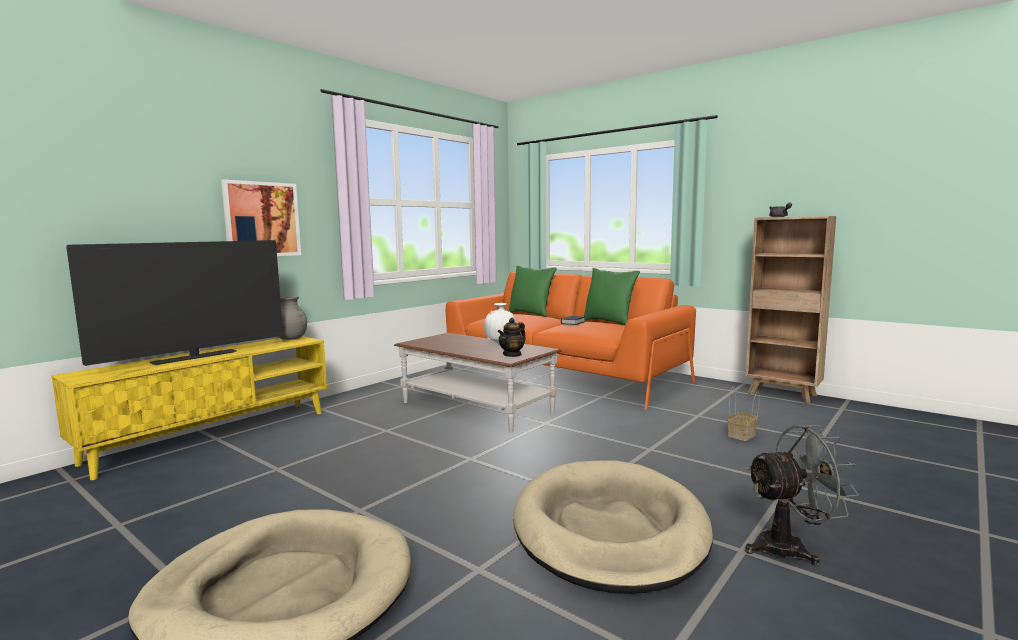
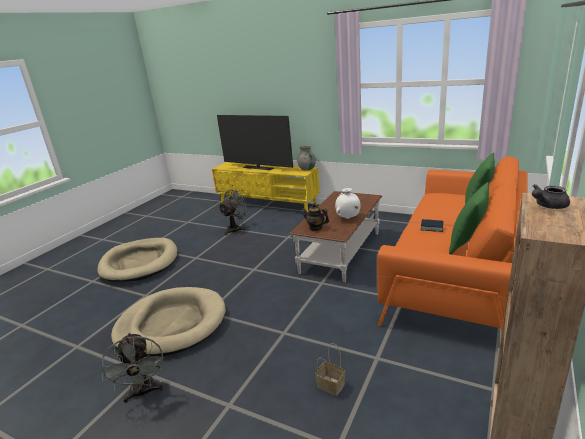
camera: 80 degrees right, 15 degrees up
picture [221,180,301,256] -> none
none -> grey fan [219,188,251,235]

